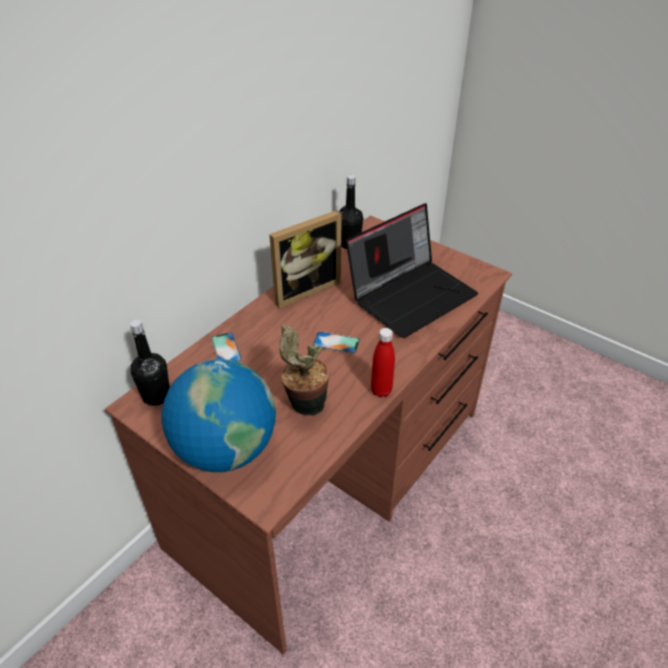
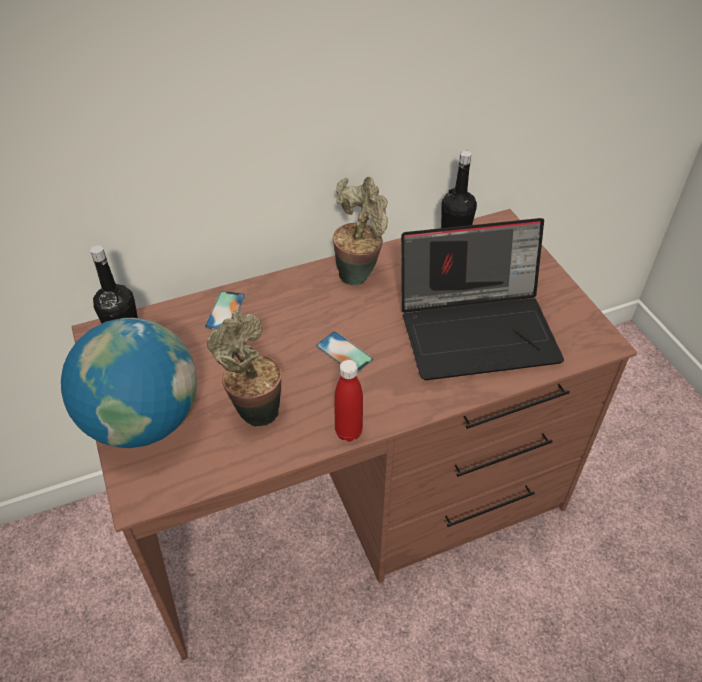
camera: 30 degrees right, 5 degrees up
picture frame [269,210,342,308] -> potted plant [333,177,388,285]

